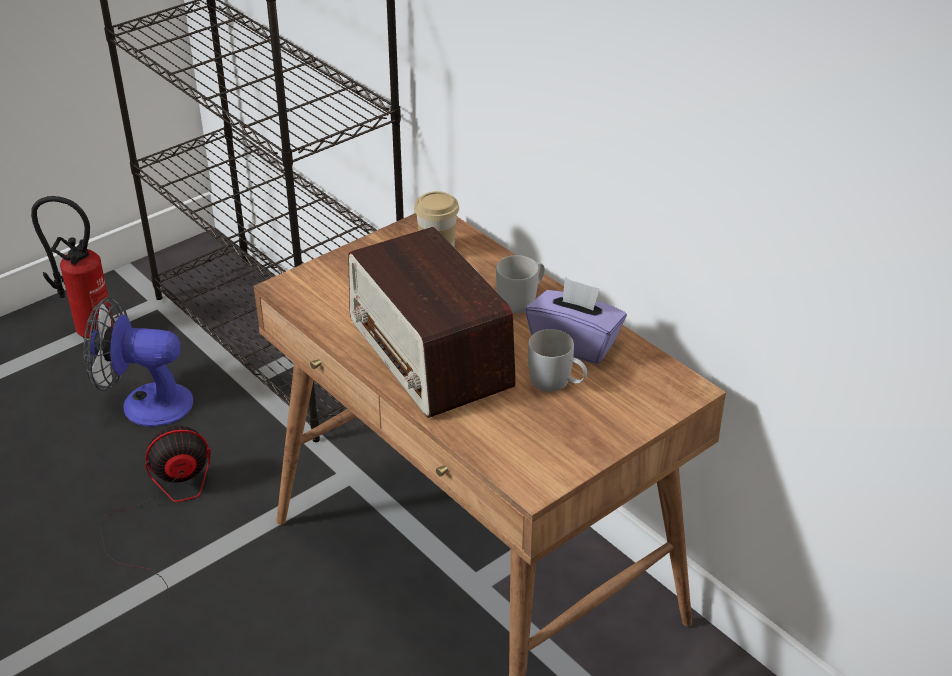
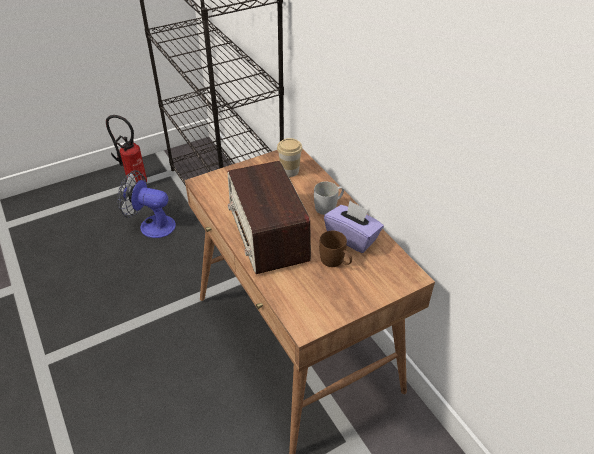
camera: 10 degrees right, 5 degrees up
fan [100,426,211,598] -> none
white mug [528,329,587,392] -> brown mug [319,231,352,267]

